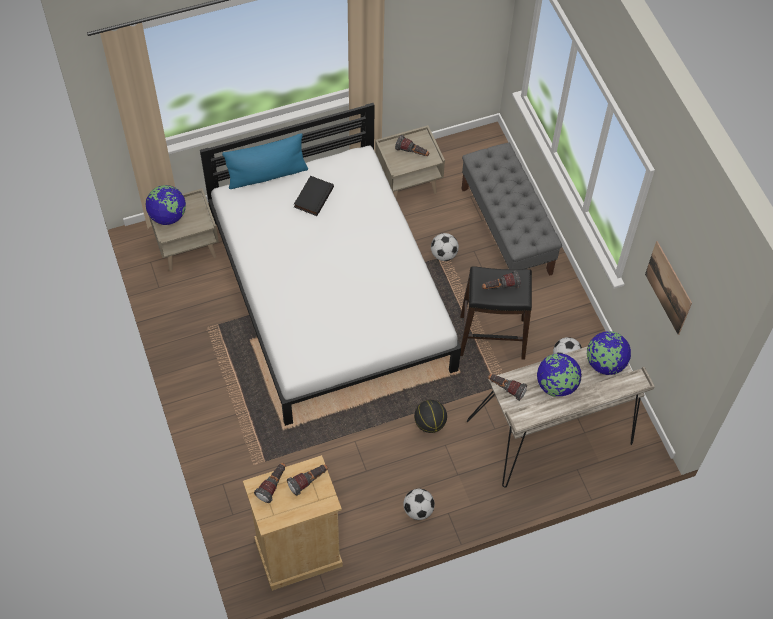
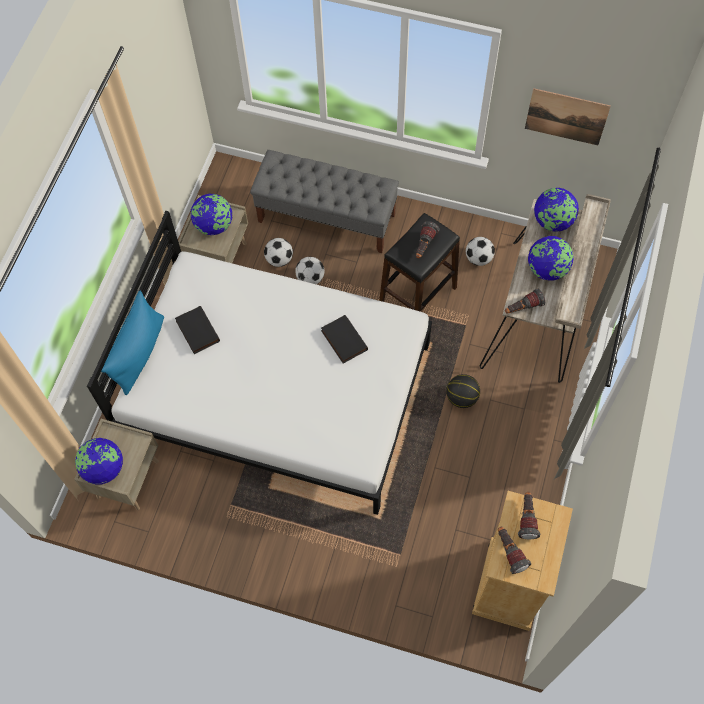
camera: 50 degrees left, 5 degrees up
flashlight [395,135,429,156] -> globe [190,194,233,235]
football [403,489,435,520] -> football moved to [264,238,293,267]
none -> black book [321,315,368,364]

